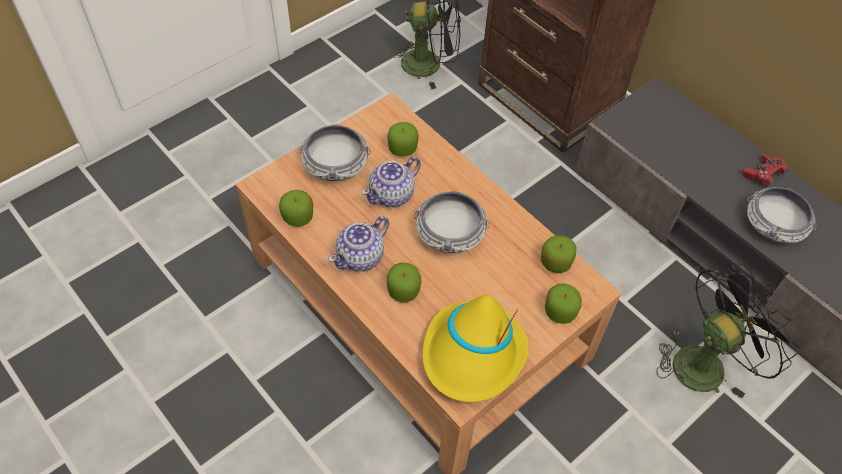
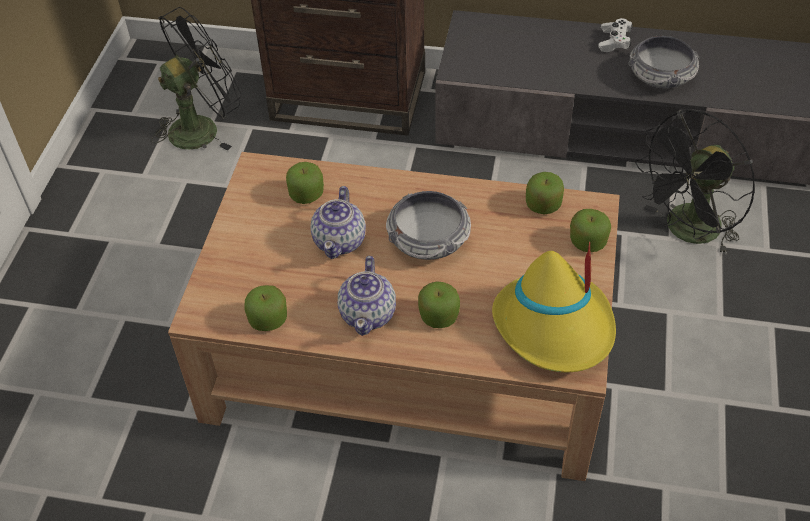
camera: 35 degrees left, 5 degrees down
bowl [299,124,371,181] -> none
black fan [656,262,801,398] -> black fan turned 150 degrees counterclockwise [635,110,755,255]
red game controller [742,154,788,187] -> white game controller [598,18,633,52]

